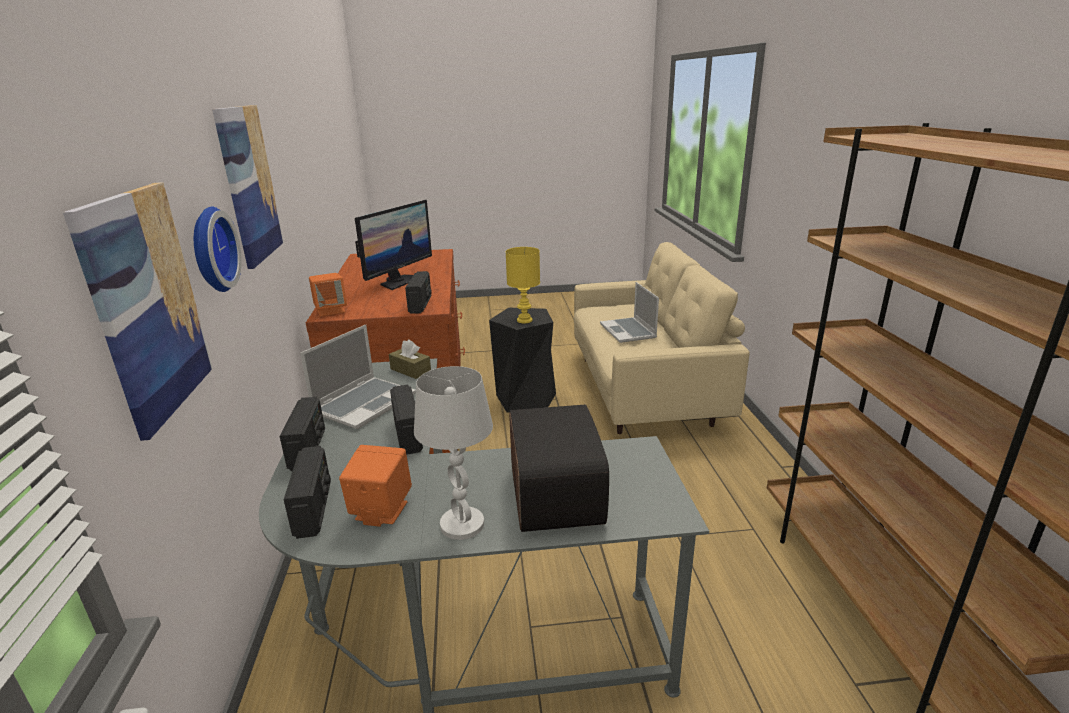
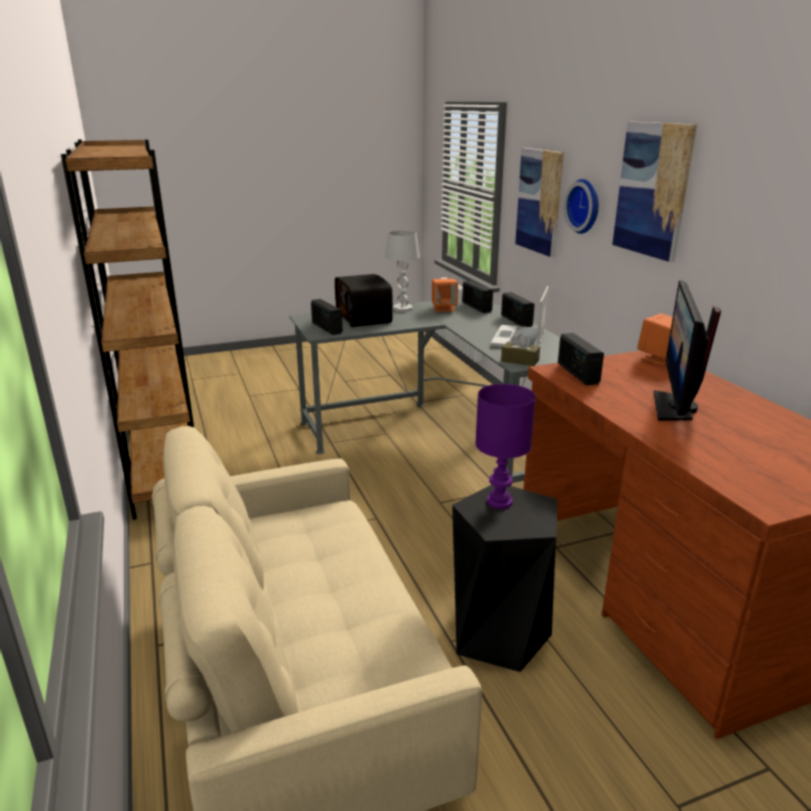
camera: 165 degrees right, 0 degrees up
radio [390,385,423,455] -> radio moved to [311,299,343,335]
yellow table lamp [506,247,540,323] -> purple table lamp [475,384,536,509]
laptop [600,282,659,343] -> none

